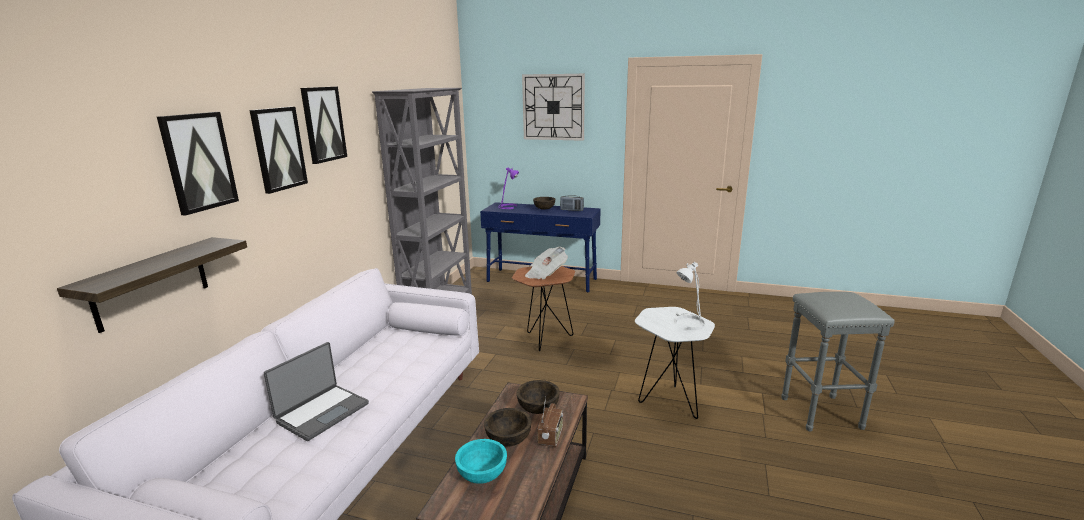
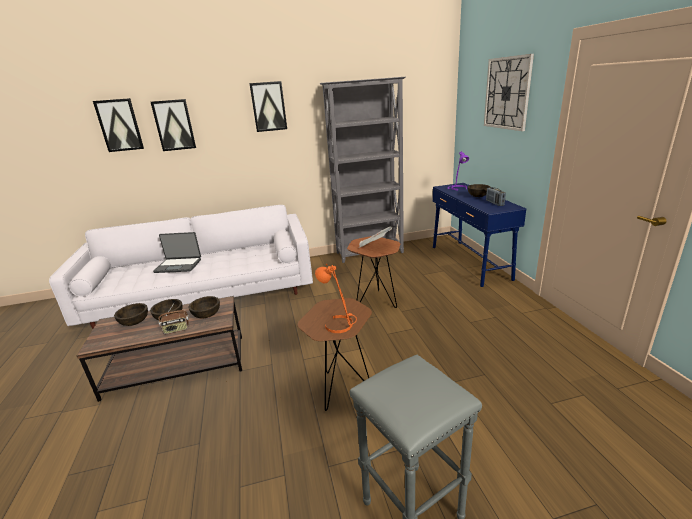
camera: 60 degrees right, 5 degrees up
shelf [57,237,247,333] -> none
picture [249,107,308,194] -> picture moved to [93,98,144,152]
turquoise bowl [455,439,507,484] -> brown bowl [114,303,148,326]
white side table [635,307,715,419] -> brown side table [297,298,372,411]
white table lamp [676,262,705,330] -> orange table lamp [315,263,357,333]

